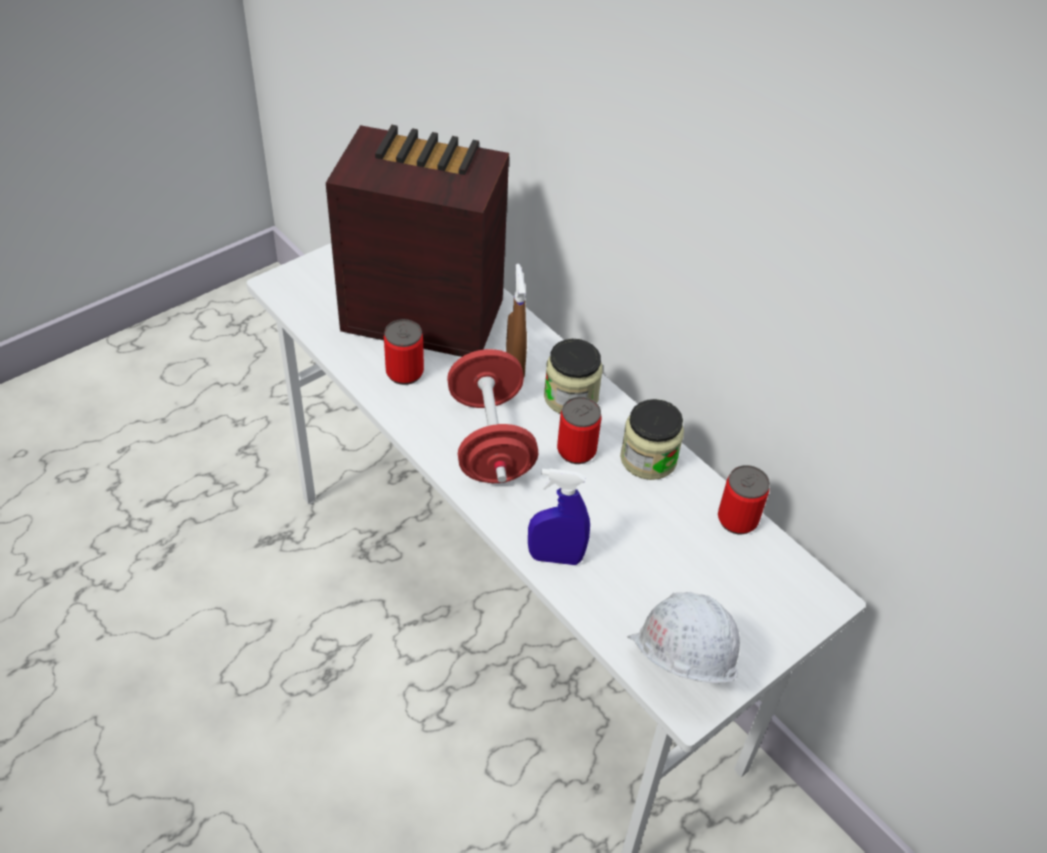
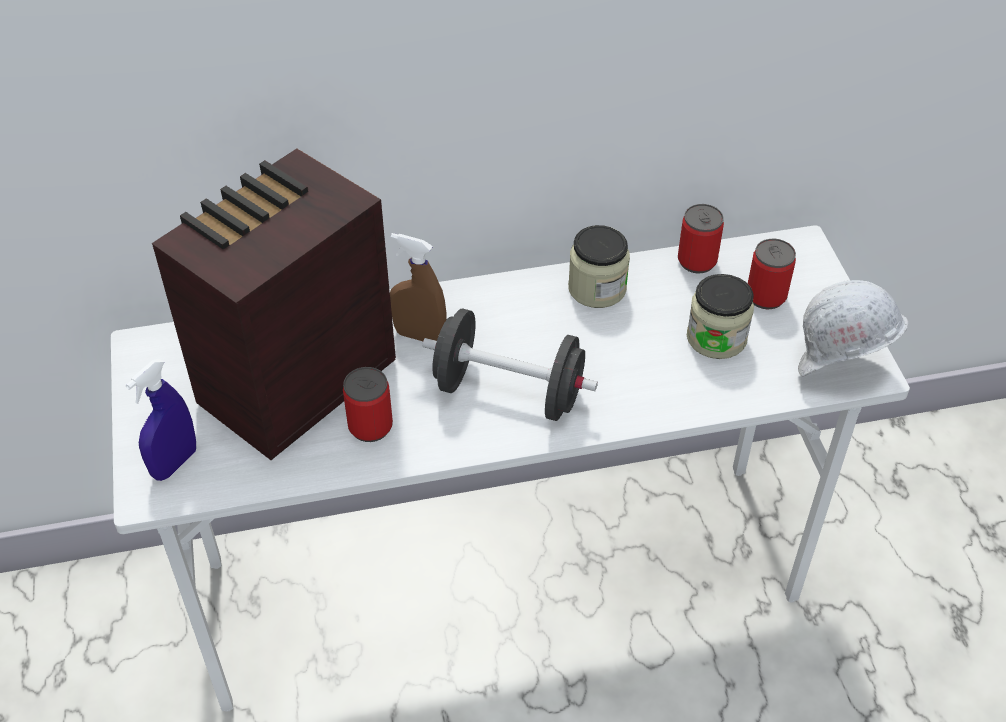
camera: 60 degrees left, 0 degrees up
red dumbbell [447,349,538,483] -> black dumbbell [422,308,598,421]
blue spray bottle [528,468,590,565] -> blue spray bottle moved to [126,359,196,481]
jar [544,339,603,414] -> jar moved to [687,274,754,359]
can [557,397,602,464] -> can moved to [748,239,796,309]

